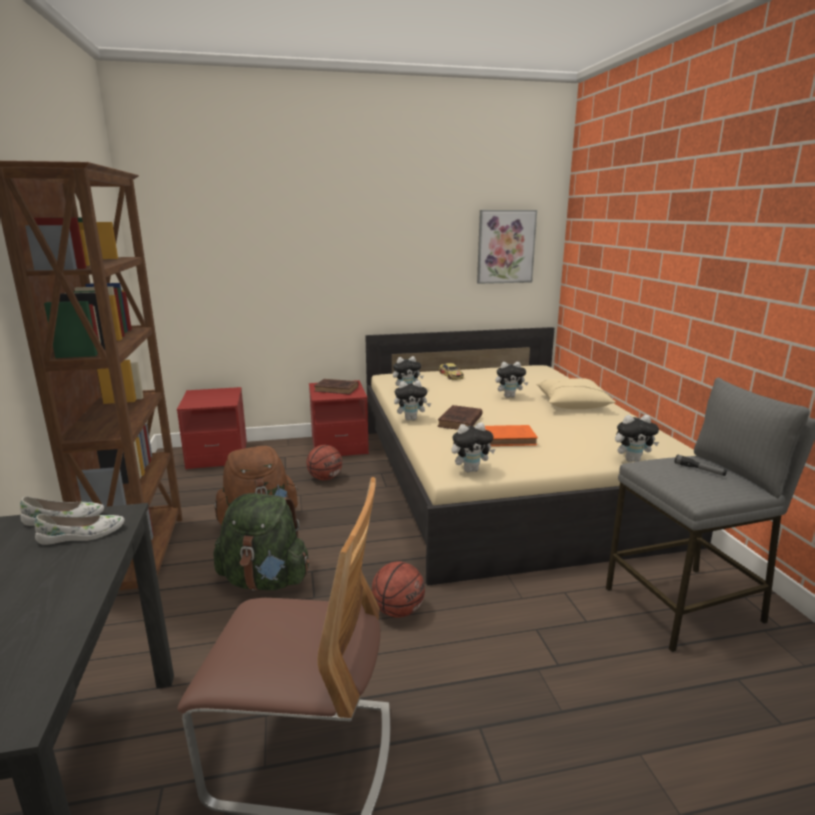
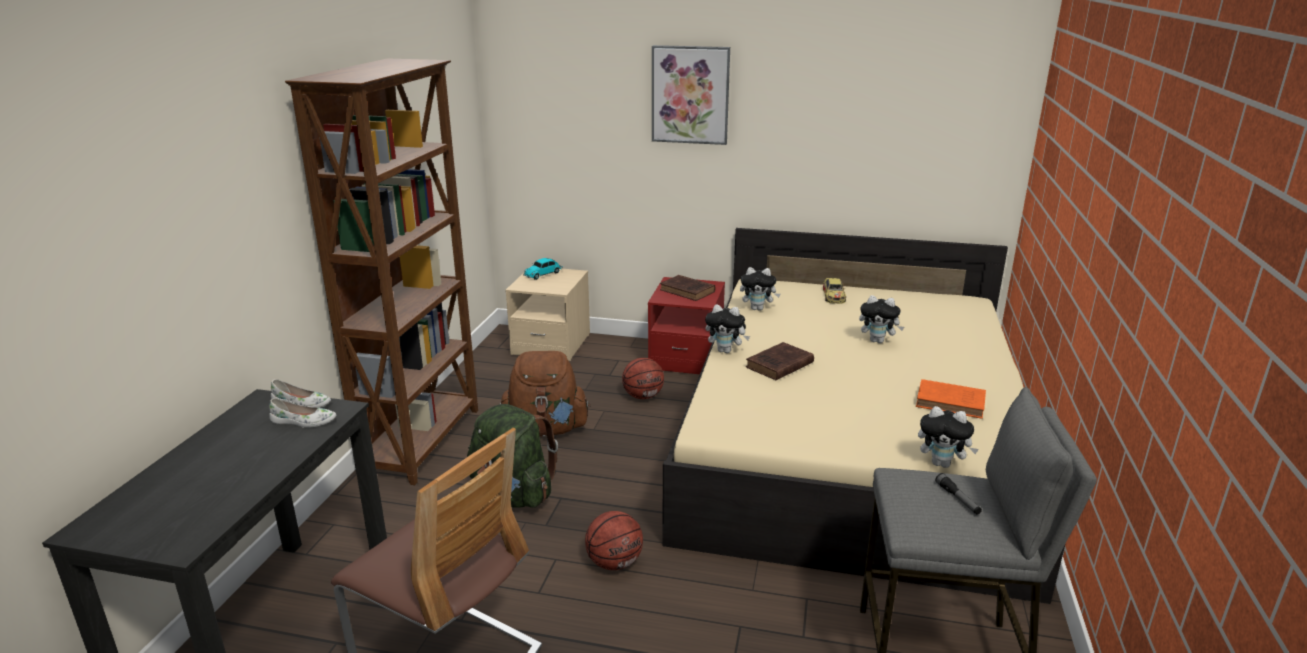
camera: 25 degrees right, 5 degrees up
red nightstand [177,387,247,469] -> beige nightstand [506,266,590,361]
plush toy [451,422,495,473] -> none
picture [477,210,537,284] -> picture moved to [652,45,730,145]
orange book [485,425,538,446] -> orange book moved to [916,379,986,419]
beige pillow [536,378,616,409] -> none
none -> toy car [523,258,563,280]

